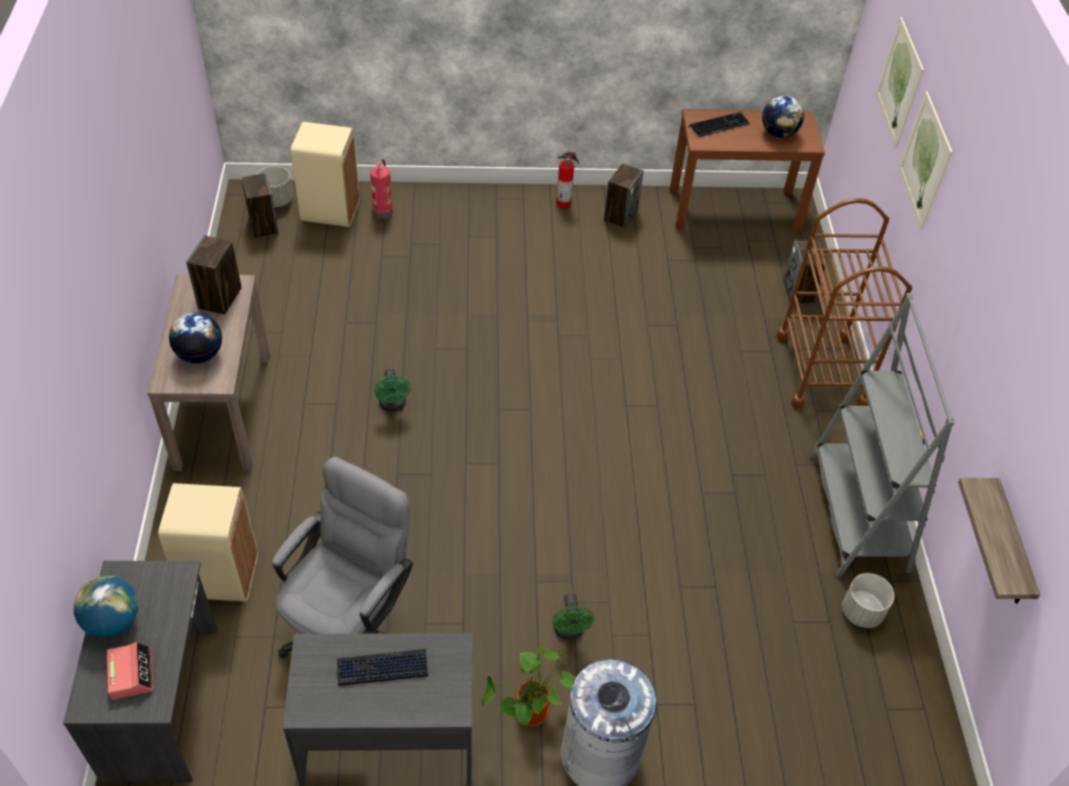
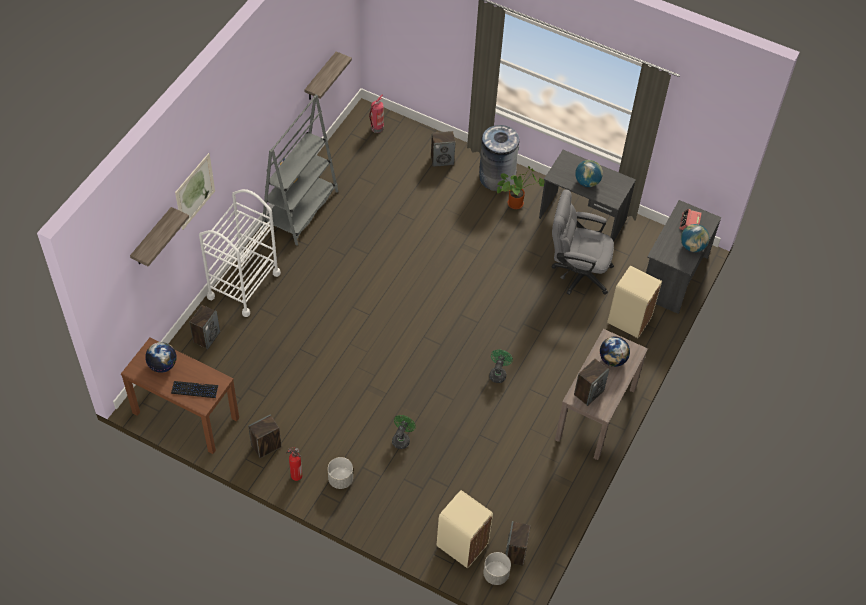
camera: 150 degrees left, 5 degrees up
grey office chair [273,457,413,658] -> grey office chair turned 45 degrees clockwise [551,190,614,295]
keyboard [337,649,428,686] -> globe [575,160,603,187]
fire extinguisher [370,159,393,219] -> fire extinguisher moved to [369,95,384,133]
green fan [552,592,594,640] -> green fan moved to [392,415,416,449]
brown cart [776,198,912,409] -> white cart [199,189,281,317]
grey planter [842,573,894,628] -> grey planter moved to [328,457,353,489]
picture [876,17,924,148] -> shelf [130,207,189,267]
none -> speaker [431,131,455,167]

